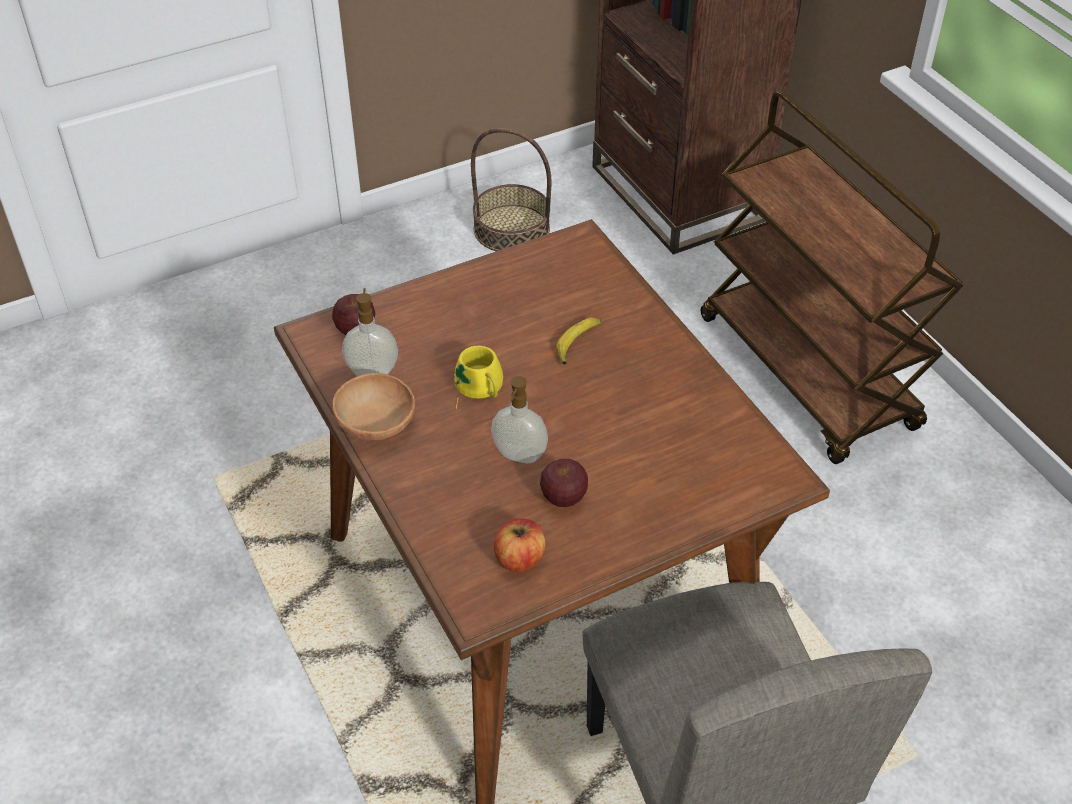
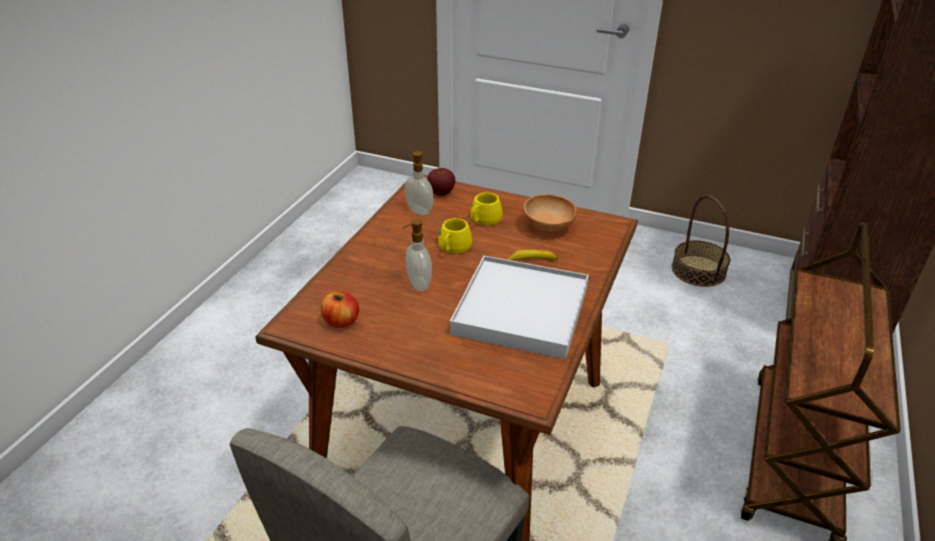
camera: 50 degrees right, 10 degrees down
brown bowl [332,373,415,440] -> brown bowl moved to [523,194,577,231]
apple [540,459,588,507] -> none
none -> white tray [450,256,589,359]
none -> yellow mug [459,192,503,226]

